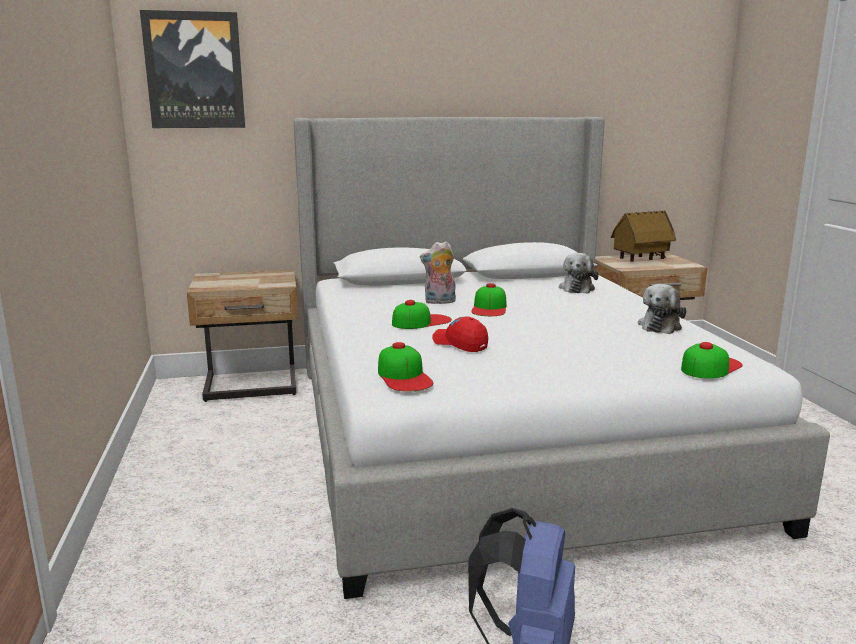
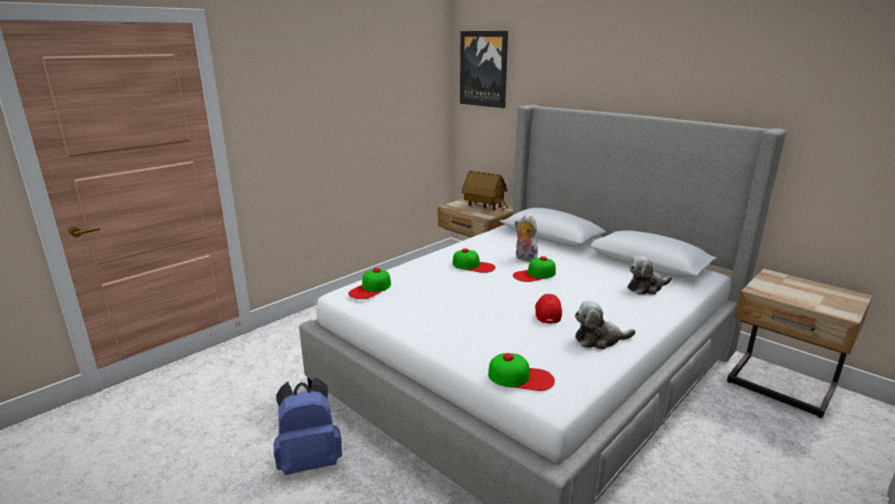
camera: 55 degrees right, 5 degrees up
red cap [432,317,488,352] -> red cap moved to [535,294,562,323]
toy house [611,210,676,262] -> toy house moved to [462,170,508,211]

